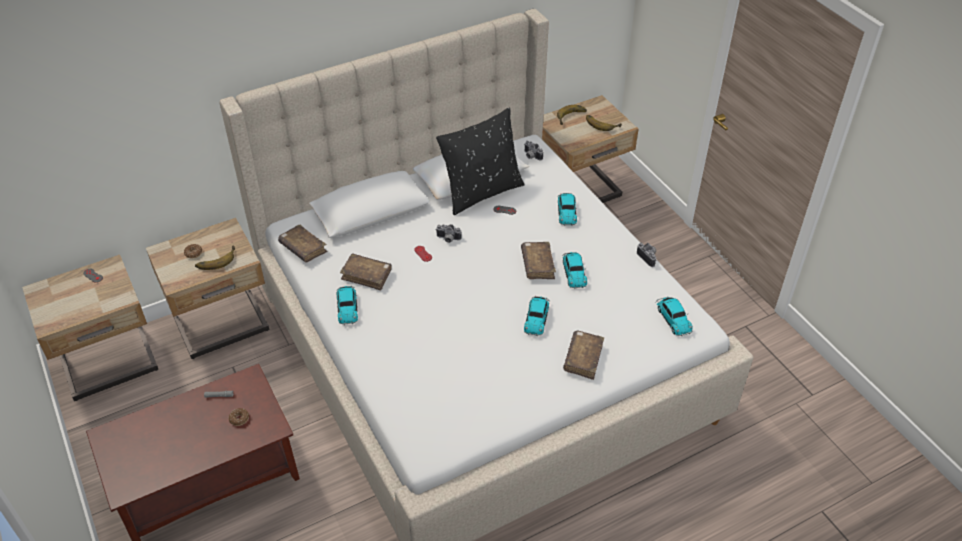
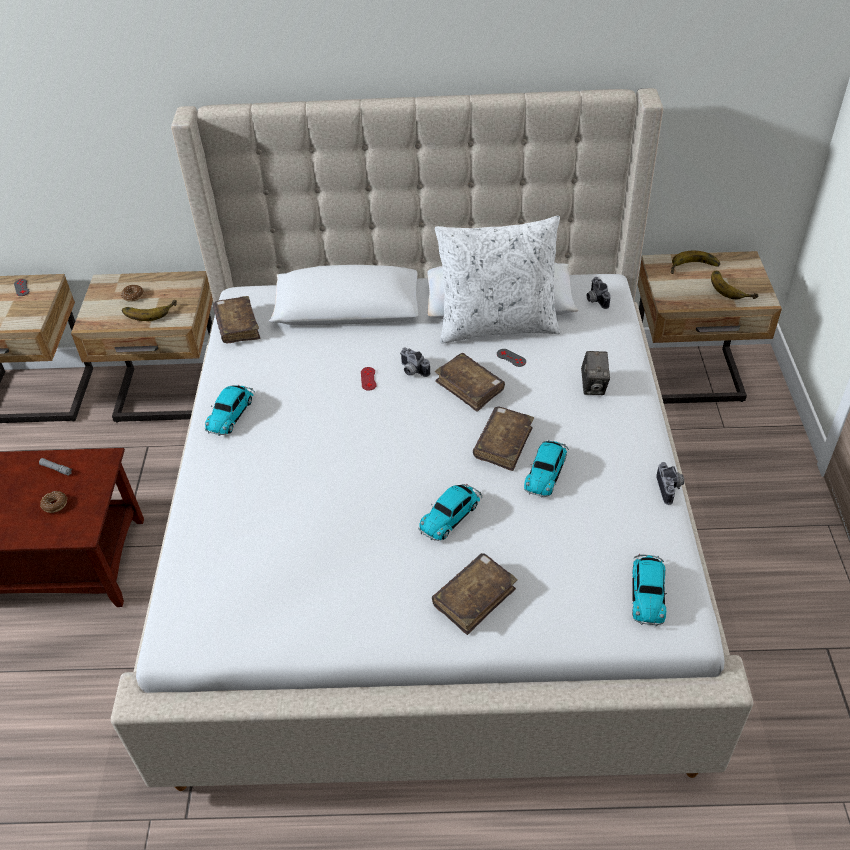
camera: 30 degrees right, 0 degrees up
brown book [340,253,392,290] -> brown book moved to [435,353,505,412]
black pillow [436,108,525,215] -> white pillow [435,216,560,344]
toy car [558,193,577,226] -> camera [581,351,610,395]

